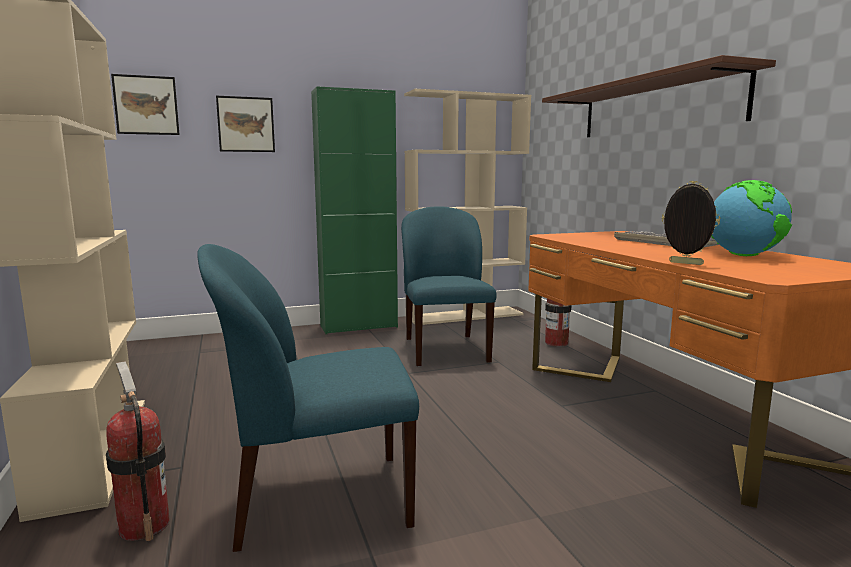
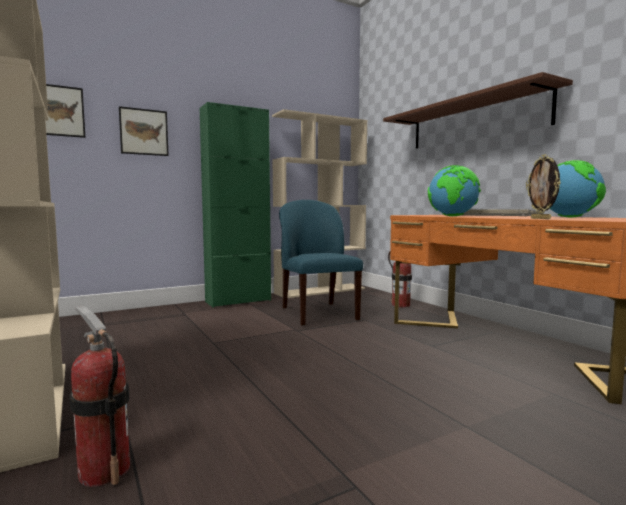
camera: 10 degrees left, 5 degrees down
blue chair [197,244,419,552] -> none
picture frame [662,181,720,265] -> picture frame turned 135 degrees counterclockwise [526,154,560,219]
none -> globe [428,165,481,216]

